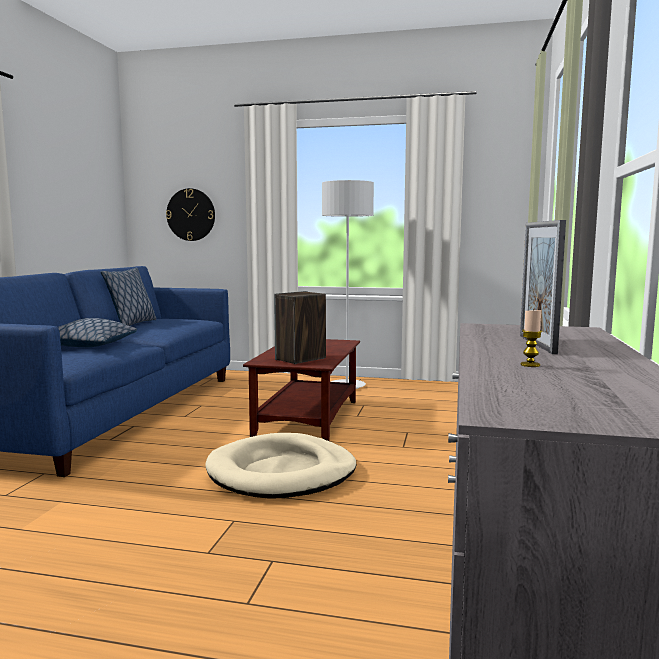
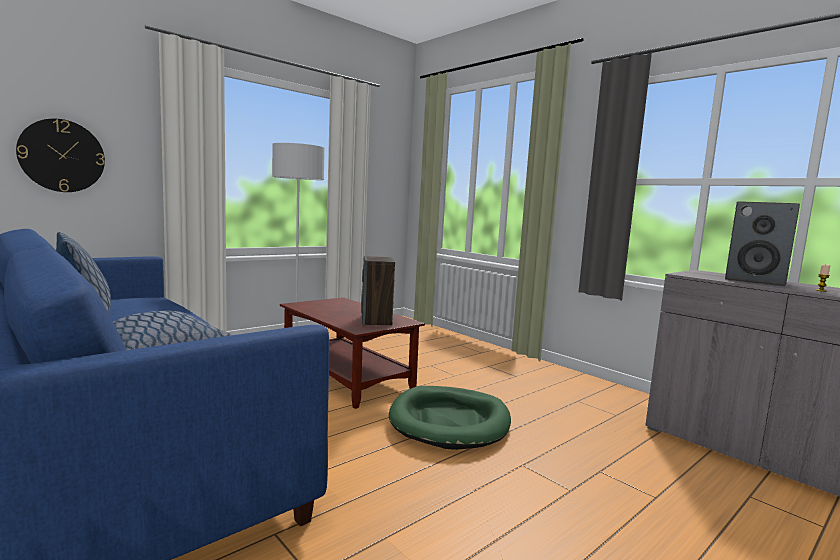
camera: 55 degrees left, 0 degrees up
beige dog bed [205,433,356,499] -> green dog bed [389,386,511,450]
picture frame [520,220,566,354] -> speaker [725,201,800,286]

